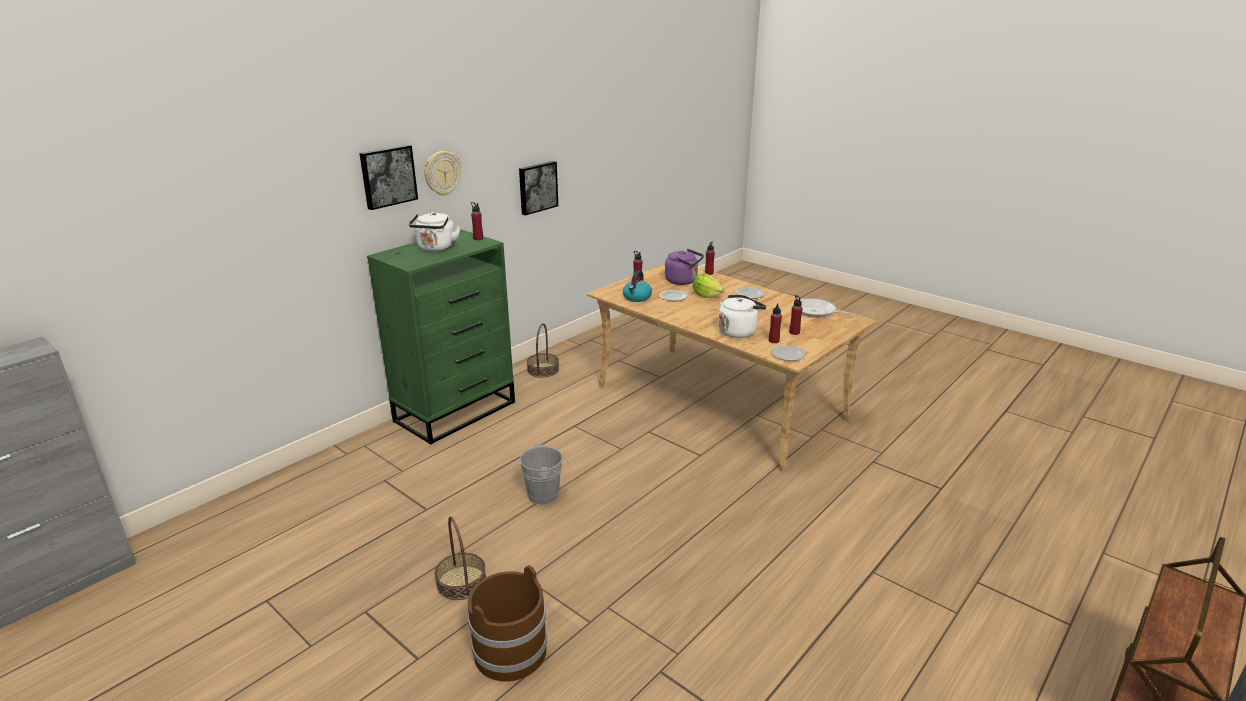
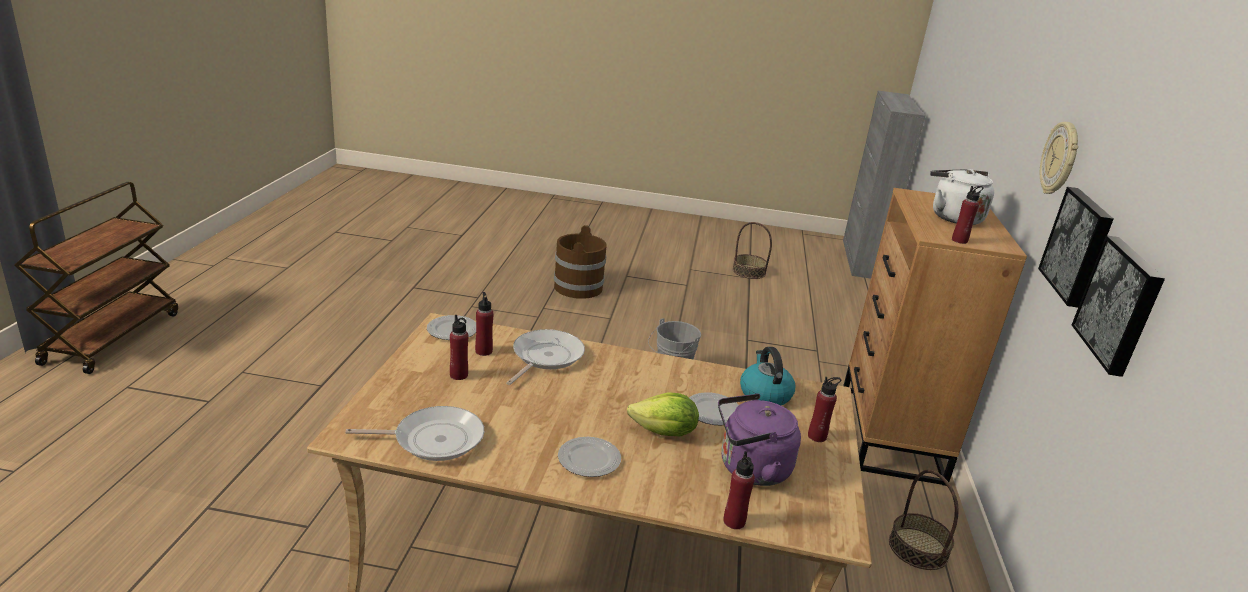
camera: 145 degrees right, 0 degrees up
picture [359,145,418,210] -> picture moved to [1038,187,1114,308]
green dresser [367,230,515,445] -> brown dresser [843,188,1027,486]
basket [435,516,486,600] -> basket moved to [732,222,772,279]
white kettle [718,295,766,338] -> frying pan [506,329,585,385]

